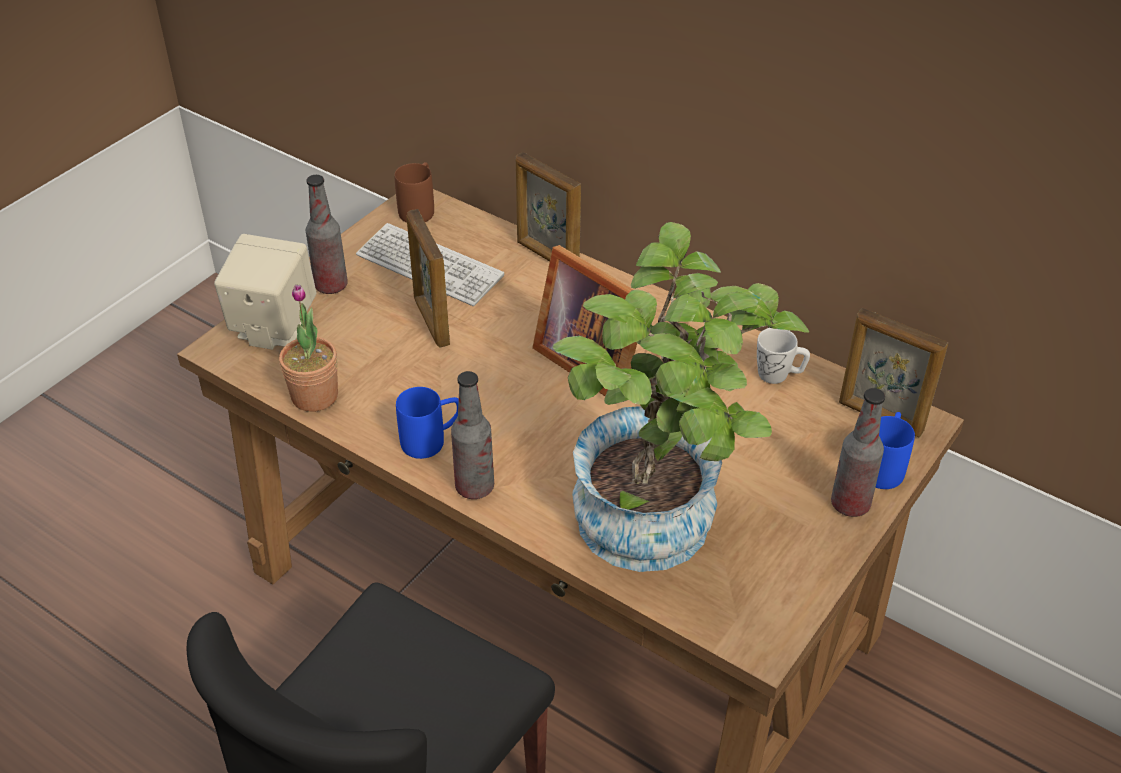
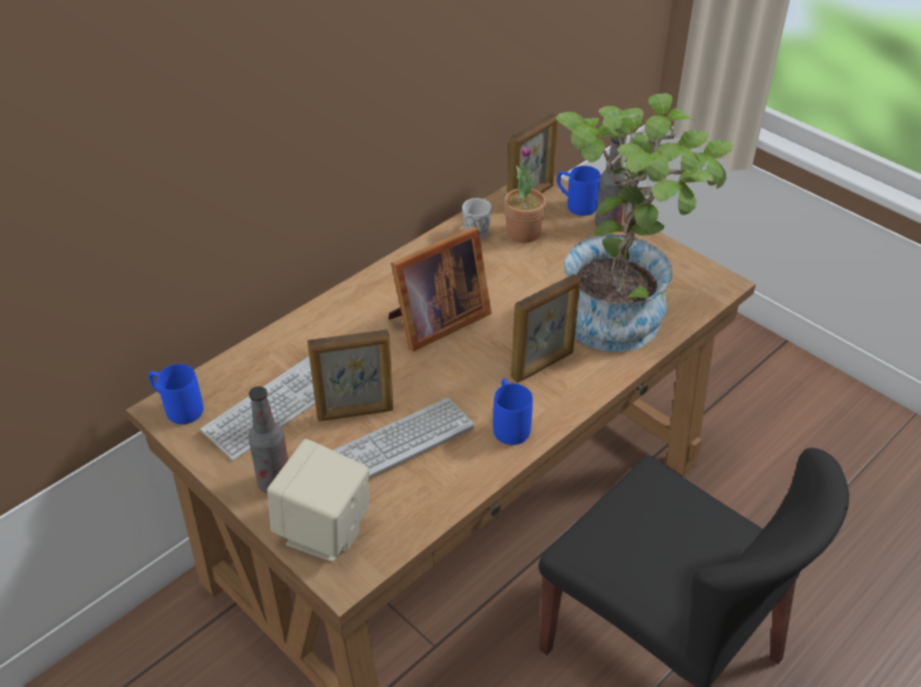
camera: 80 degrees left, 0 degrees up
potted plant [279,284,338,412] -> potted plant moved to [504,144,546,243]
brown mug [395,162,434,223] -> blue mug [149,364,203,424]
bottle [451,371,494,499] -> none
picture frame [516,152,581,261] -> picture frame moved to [511,274,580,382]
none -> keyboard [333,398,475,479]

